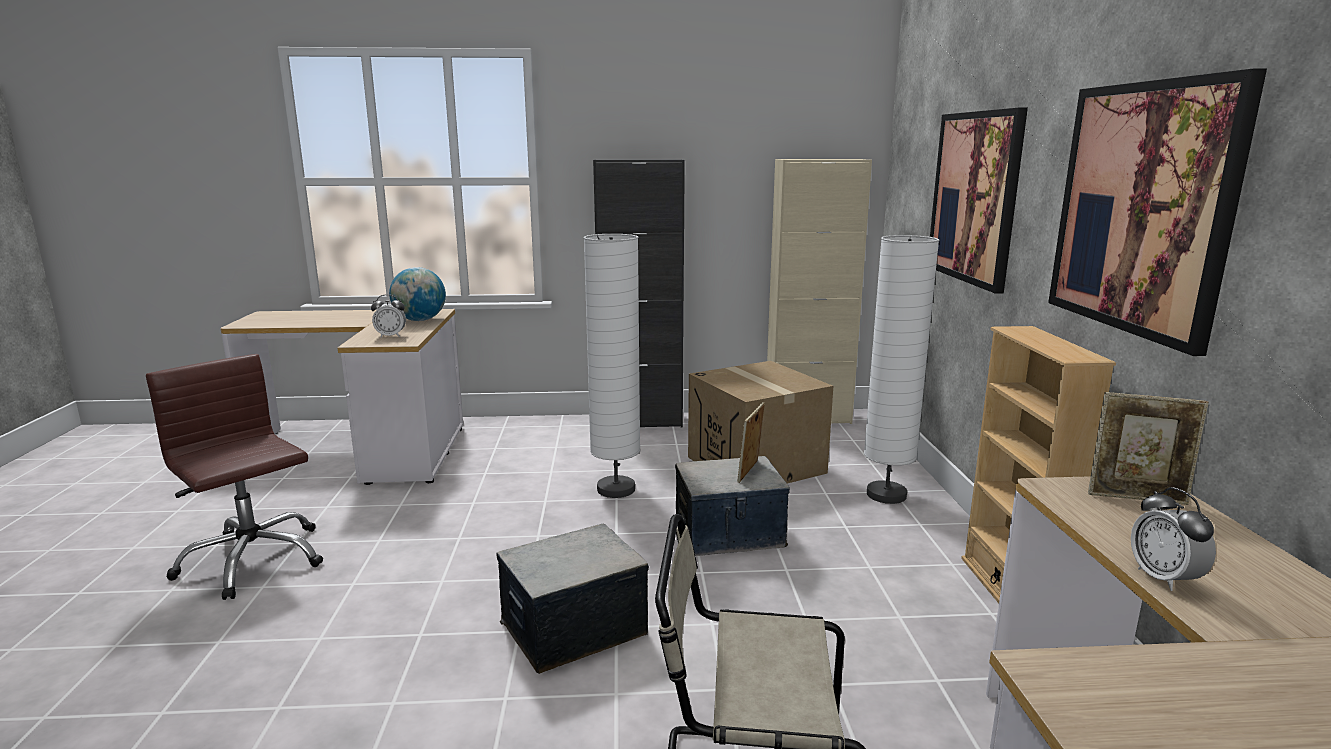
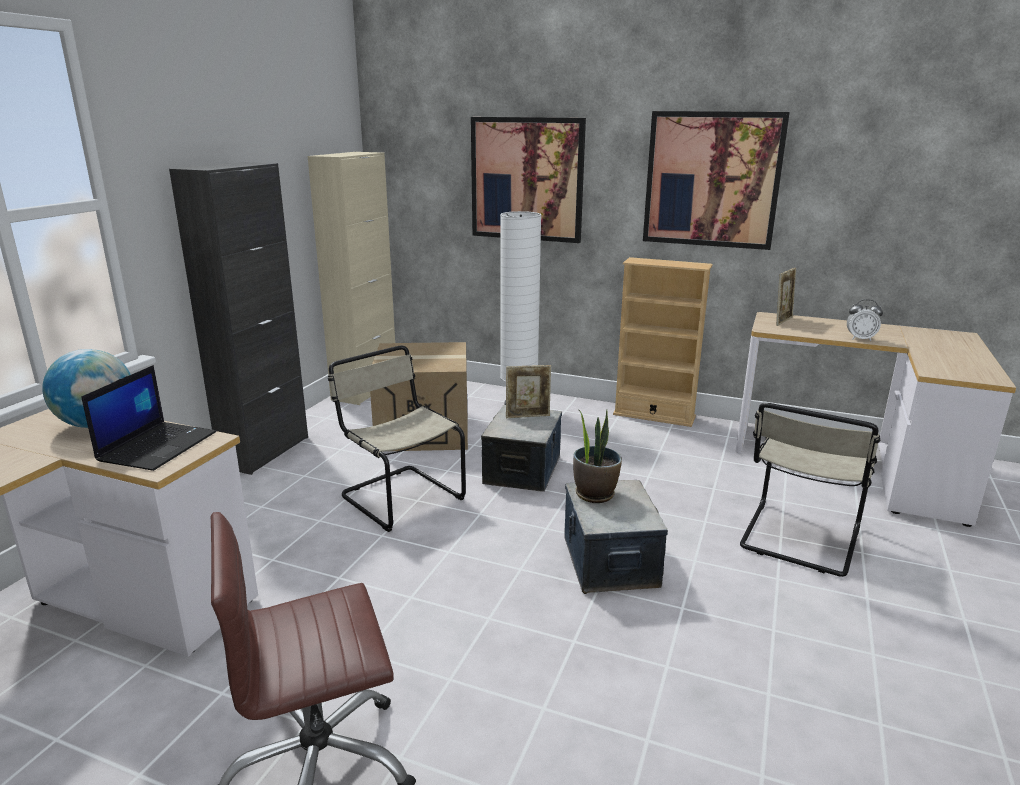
camera: 65 degrees left, 5 degrees up
alarm clock [371,294,406,338] -> laptop [81,365,216,471]
white floor lamp [584,234,641,498] -> beige chair [328,345,466,532]
picture frame [737,402,765,483] -> picture frame turned 60 degrees counterclockwise [506,365,551,418]
none -> potted plant [573,409,622,503]

